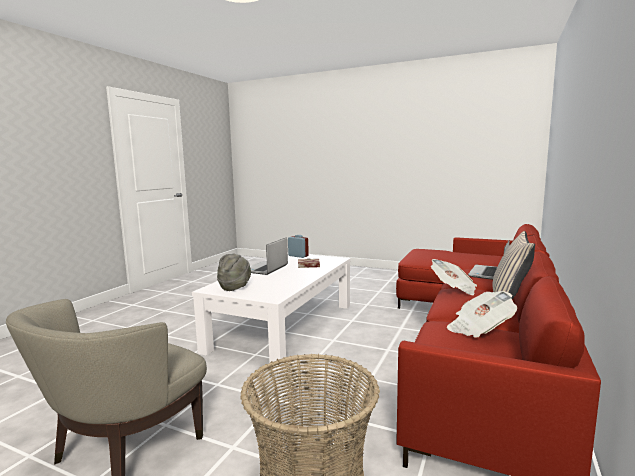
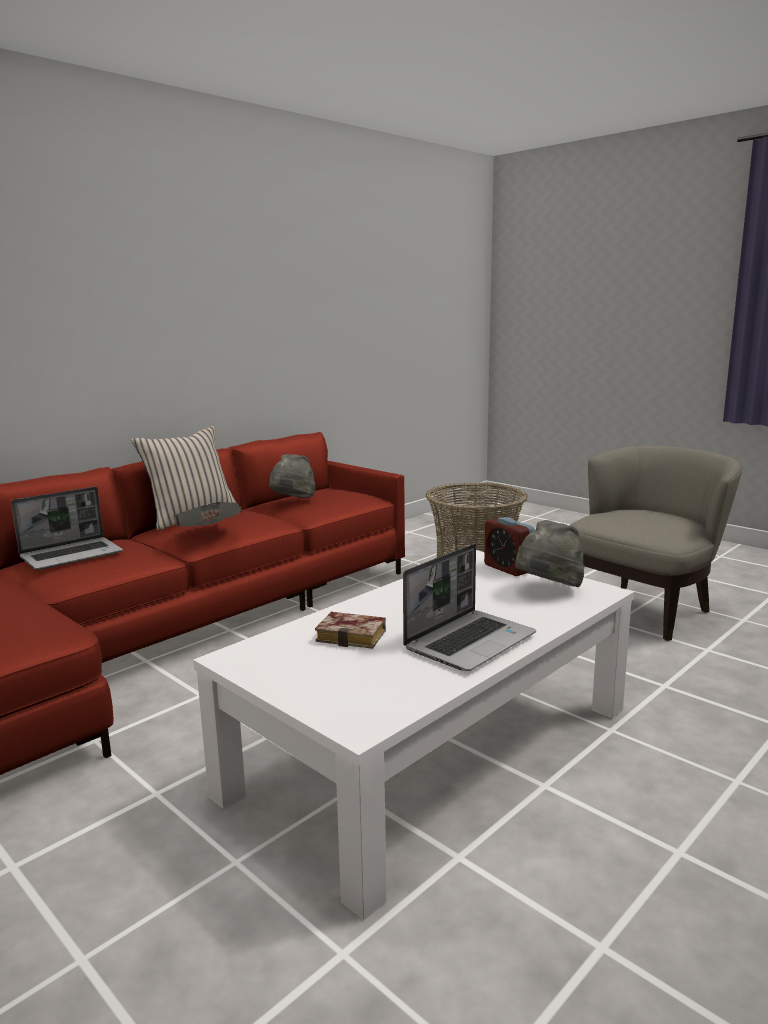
camera: 160 degrees left, 5 degrees up
alarm clock [288,235,309,258] -> alarm clock moved to [484,517,535,576]
newspaper [447,291,517,338] -> grey hat [269,454,315,498]

